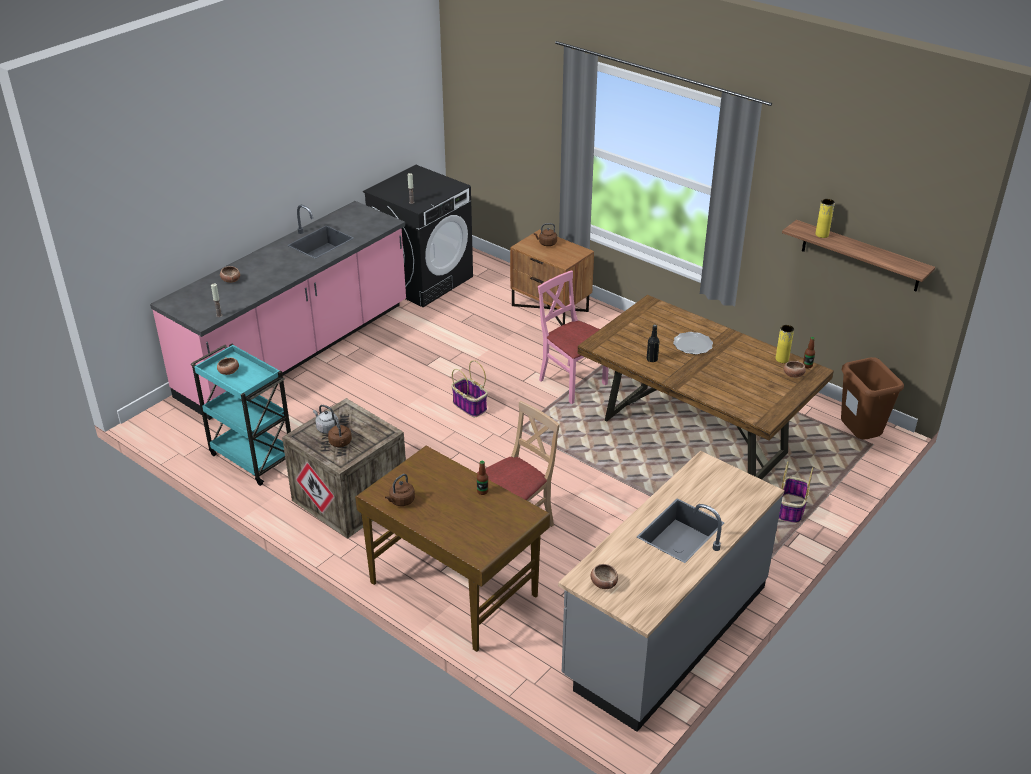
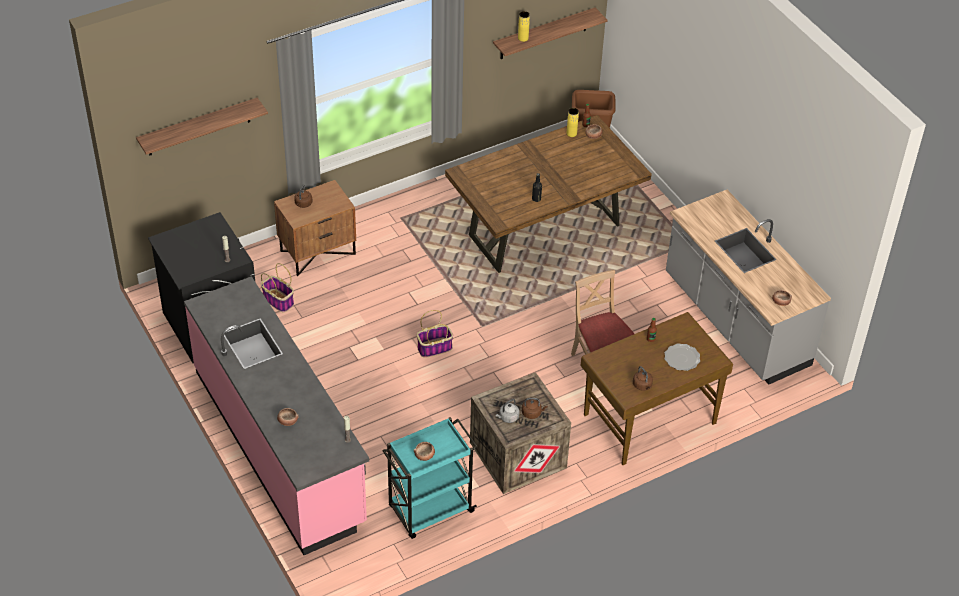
camera: 70 degrees left, 10 degrees up
pink chair [538,270,609,404] -> none
plate [673,332,713,354] -> plate moved to [665,344,700,371]
basket [779,461,813,523] -> basket moved to [261,263,294,313]
none -> shelf [136,98,268,155]

